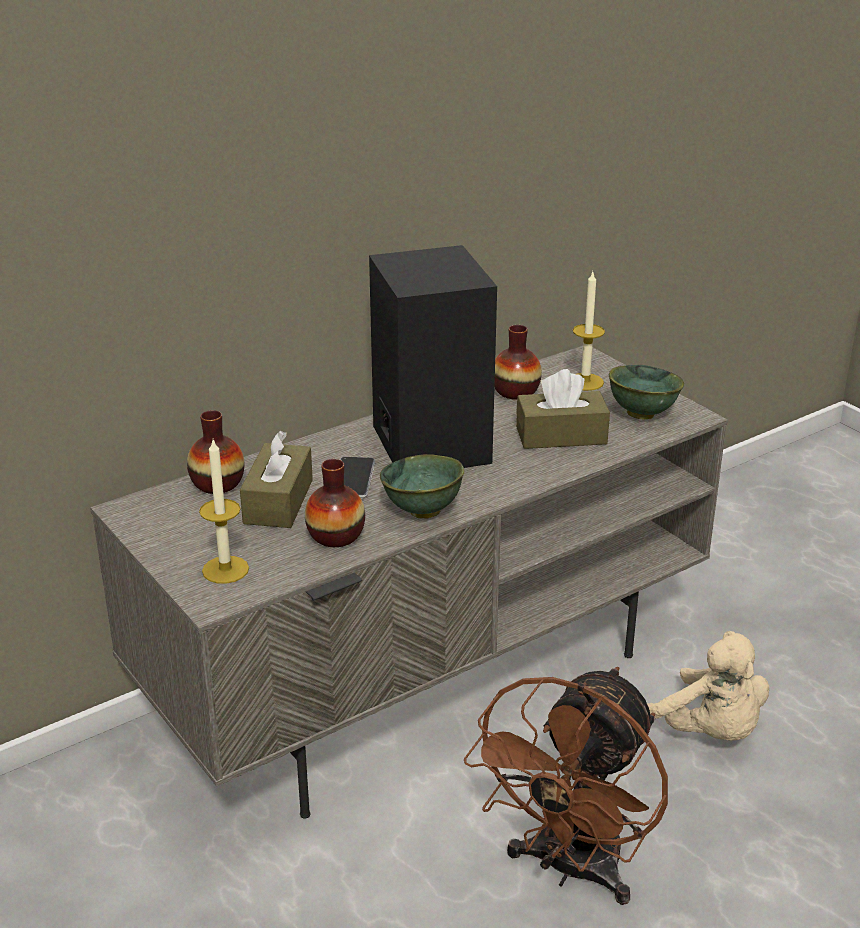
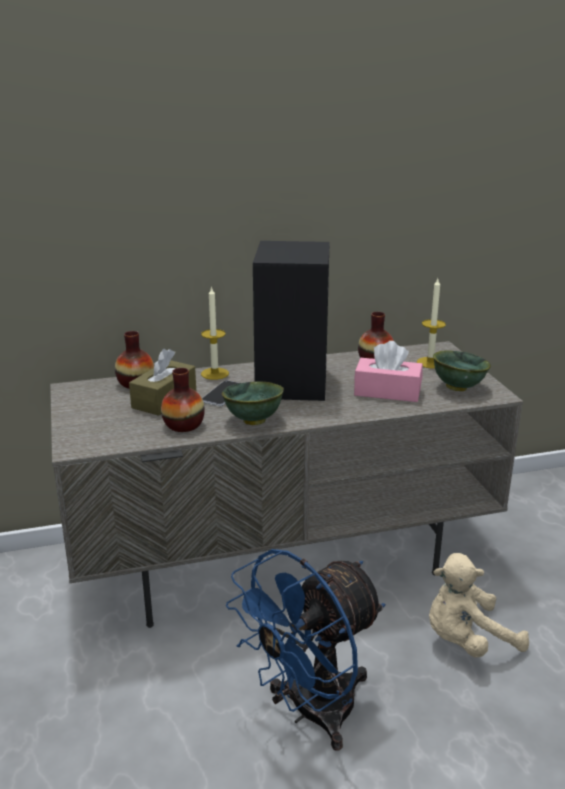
camera: 20 degrees right, 5 degrees down
candle [199,440,249,584] -> candle moved to [201,286,229,380]
brown fan [464,667,668,905] -> blue fan [226,549,385,751]
brown tissue box [516,369,610,449] -> pink tissue box [354,341,423,402]
beige plush toy [647,631,769,741] -> beige plush toy turned 90 degrees clockwise [429,553,529,658]

